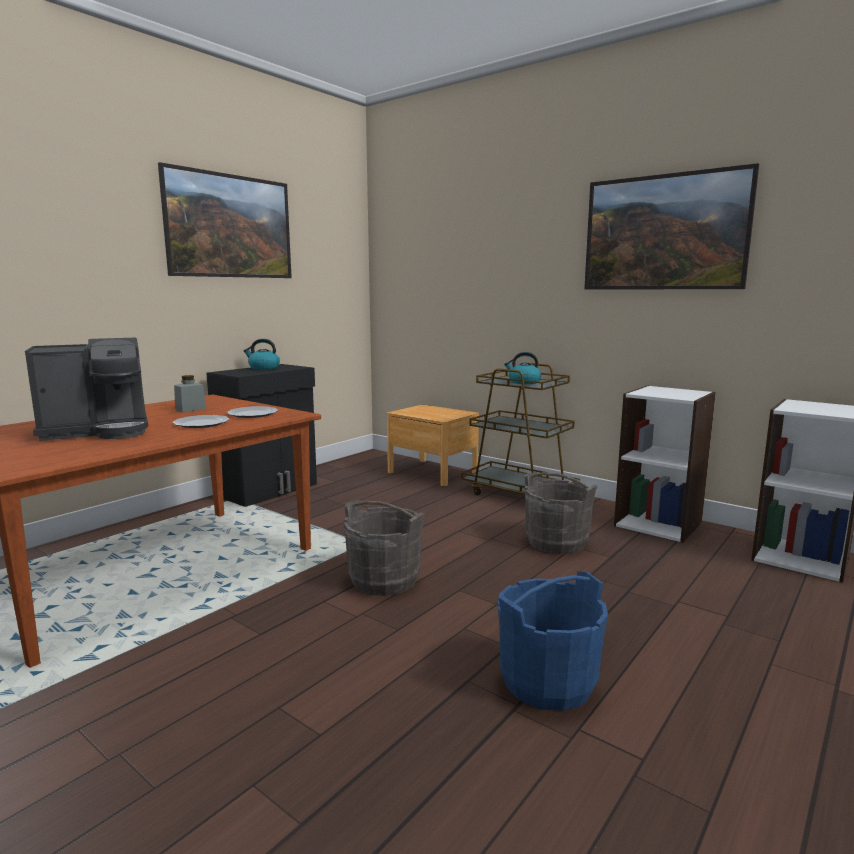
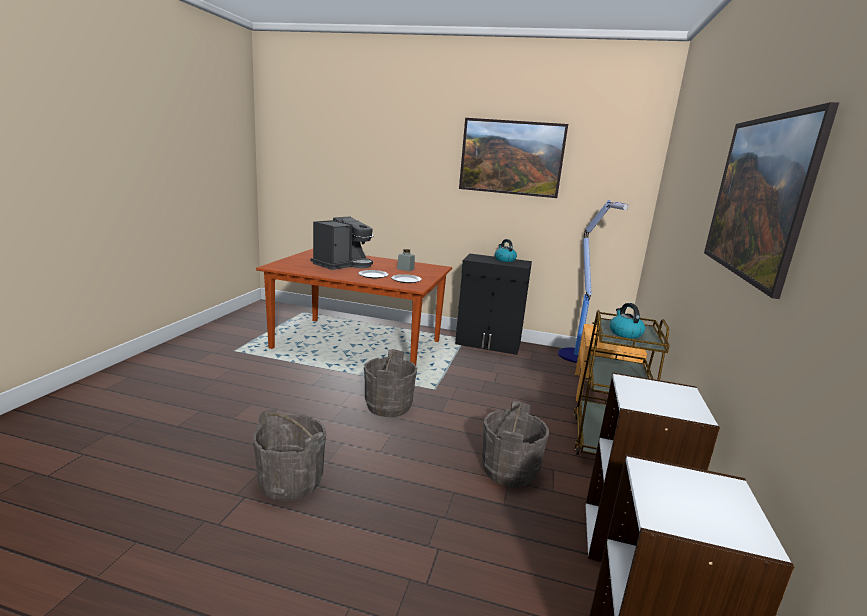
camera: 65 degrees right, 5 degrees up
coffee machine [25,338,148,441] -> coffee machine turned 90 degrees counterclockwise [311,217,374,270]
blue bucket [498,571,608,711] -> grey bucket [253,408,326,501]
none -> floor lamp [558,200,628,363]

